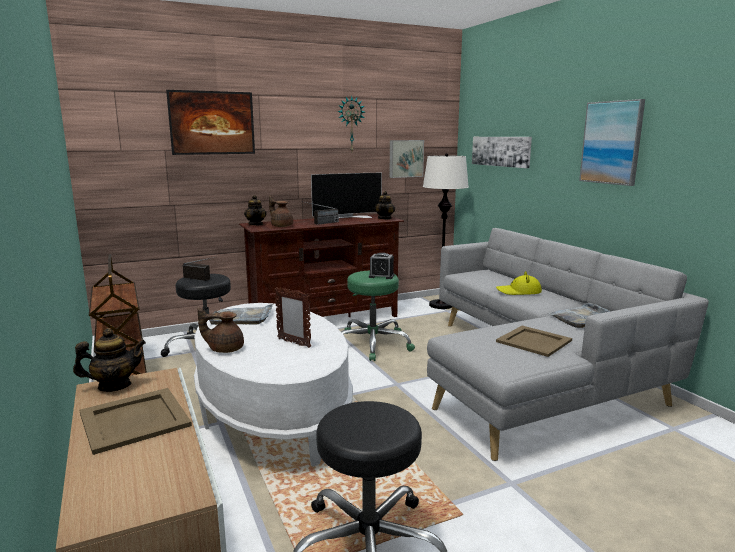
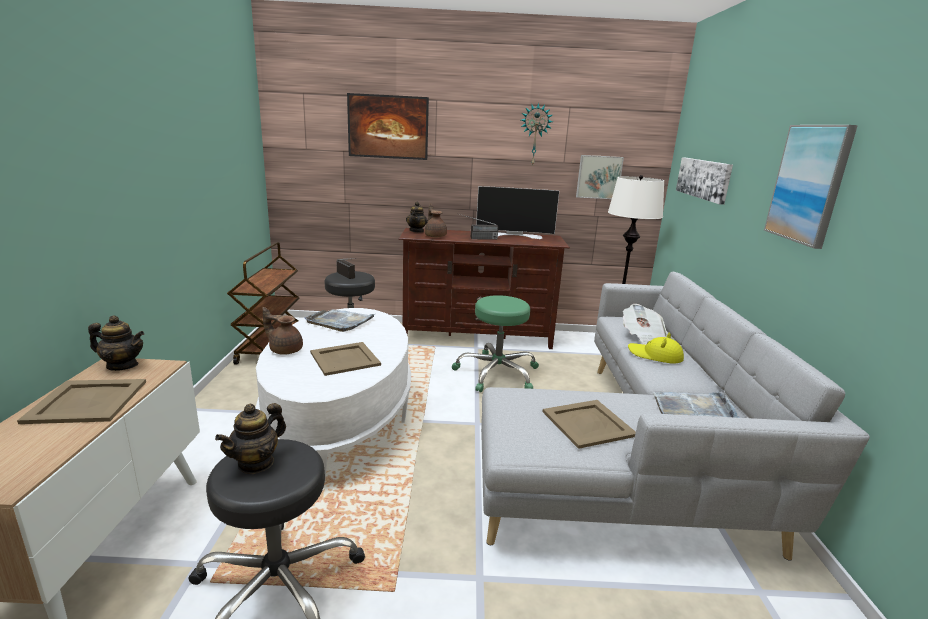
camera: 25 degrees right, 5 degrees up
picture frame [274,287,311,348] -> beige tray [310,342,381,376]
alarm clock [369,253,394,279] -> none
teapot [375,191,395,220] -> teapot moved to [215,403,286,474]
none -> newspaper [623,304,667,345]

